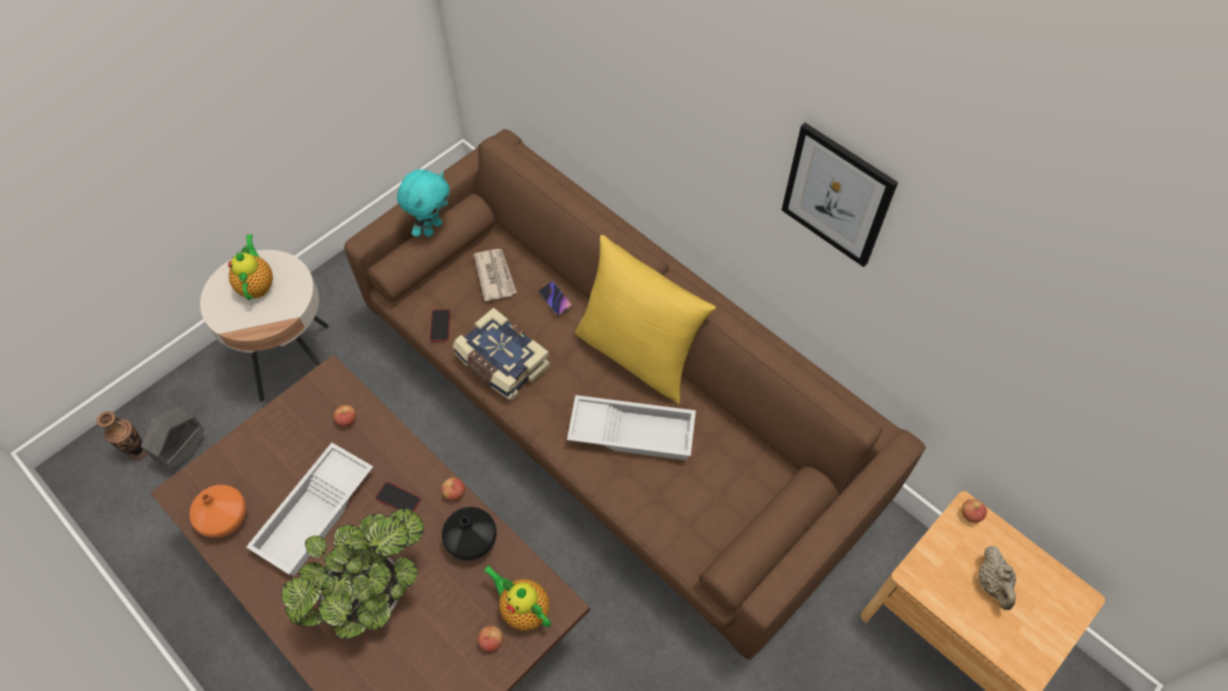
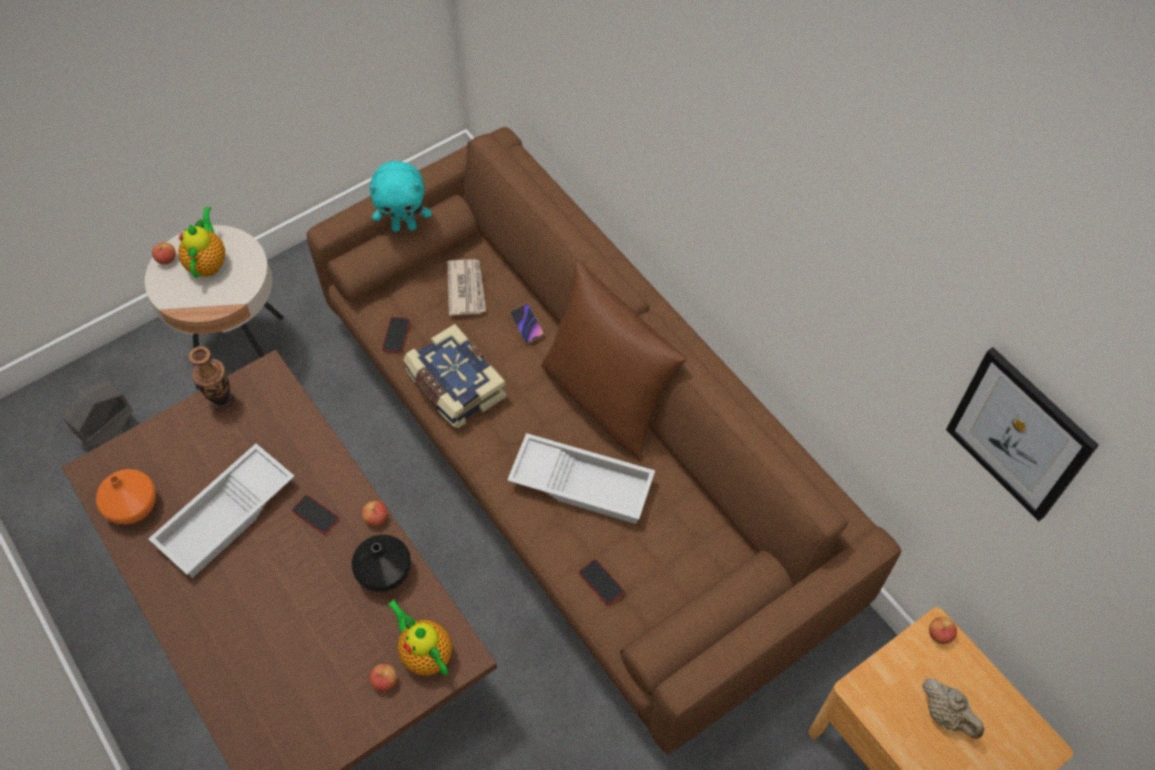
camera: 10 degrees right, 0 degrees up
vase [97,411,148,461] -> vase moved to [188,346,235,413]
potted plant [282,508,424,639] -> none
apple [334,405,356,427] -> apple moved to [152,242,176,264]
turquoise plush toy [397,169,450,237] -> turquoise plush toy turned 45 degrees clockwise [369,161,431,232]
yellow pillow [575,235,716,405] -> brown pillow [541,261,687,461]
picture [782,123,898,267] -> picture moved to [946,347,1099,521]
beige teapot [978,546,1016,610] -> beige teapot turned 45 degrees counterclockwise [922,678,984,739]
none -> phone [579,559,624,605]

